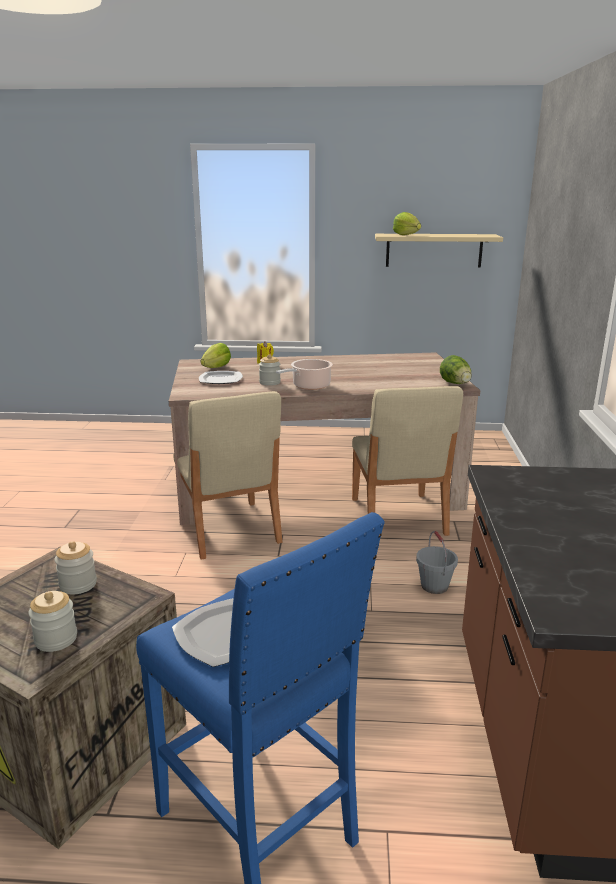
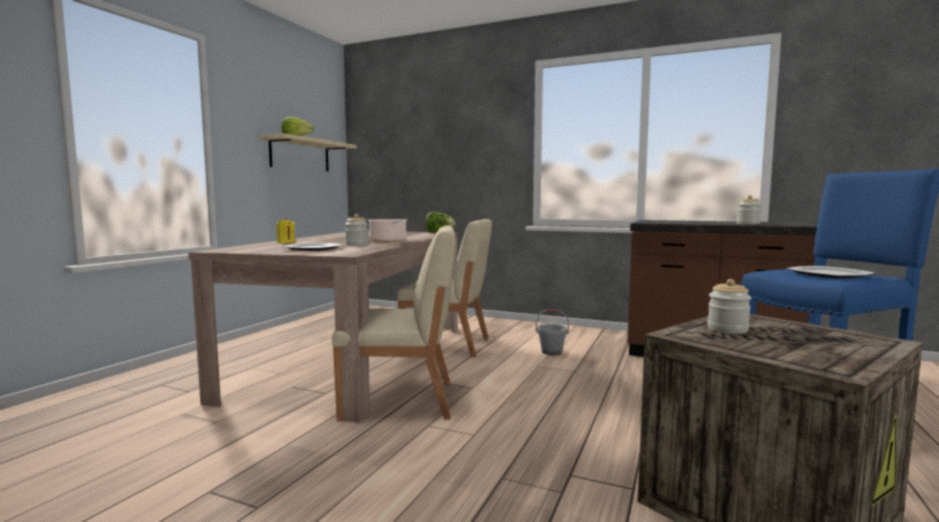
camera: 70 degrees left, 15 degrees down
jar [28,591,77,652] -> jar moved to [736,195,762,224]
lettuce [201,343,231,368] -> none

